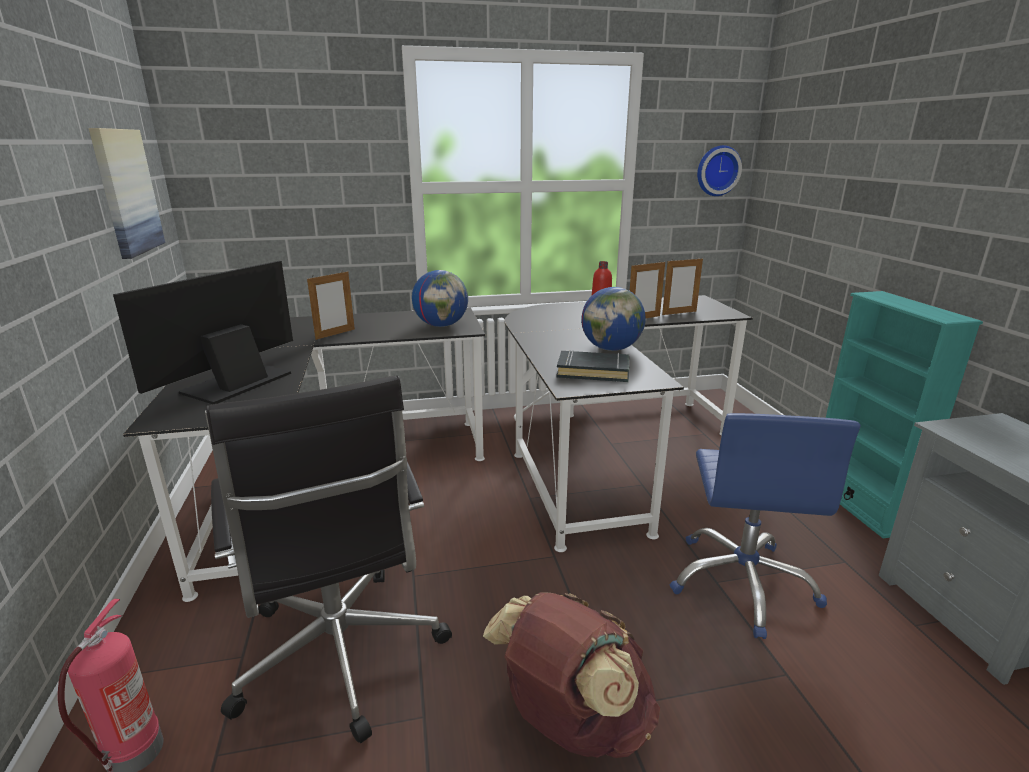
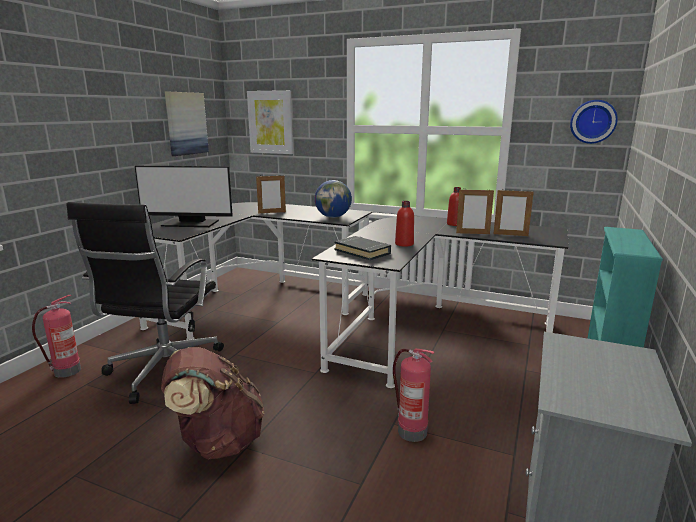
camera: 35 degrees right, 5 degrees down
monitor [113,261,293,404] -> monitor turned 150 degrees counterclockwise [135,166,233,227]
globe [581,287,646,351] -> red bottle [395,201,414,247]
blue office chair [670,413,861,639] -> fire extinguisher [393,348,435,442]
none -> picture [247,90,293,154]

